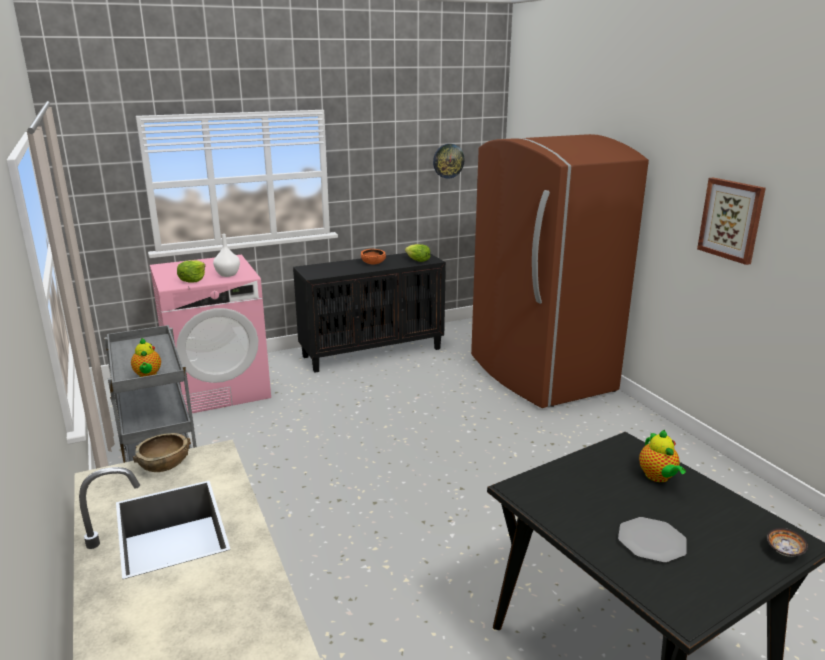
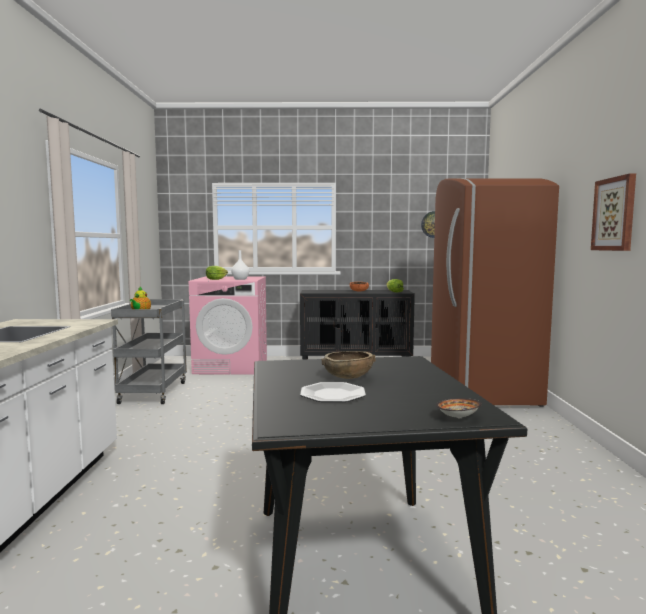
camera: 25 degrees right, 15 degrees down
brown bowl [133,433,191,472] -> brown bowl moved to [321,351,376,379]
teapot [639,430,686,482] -> none

